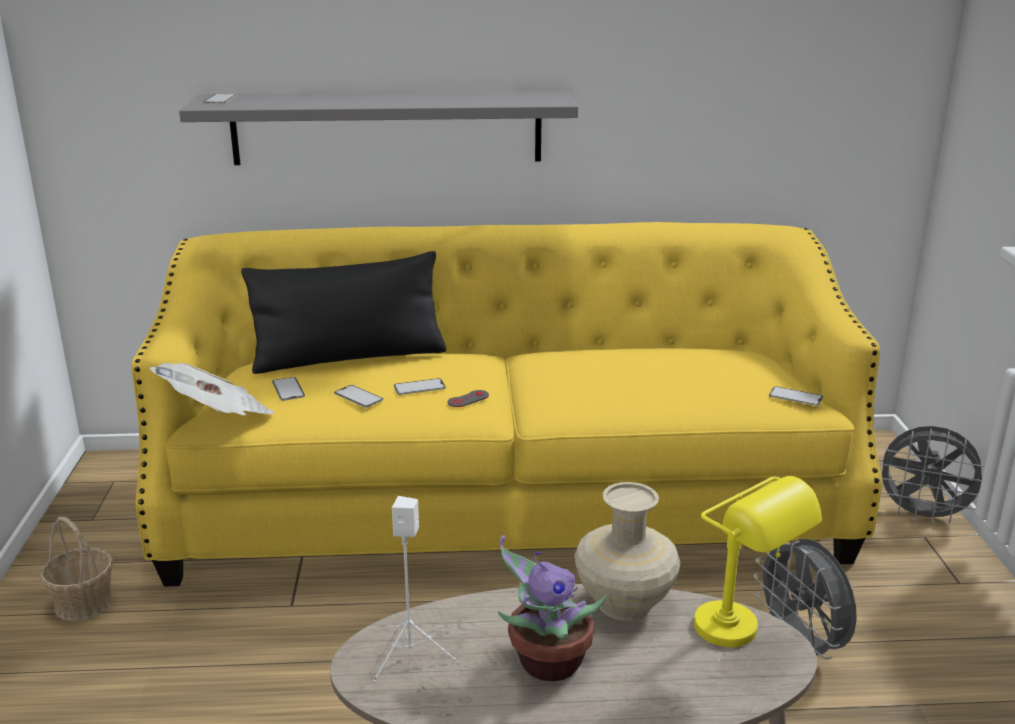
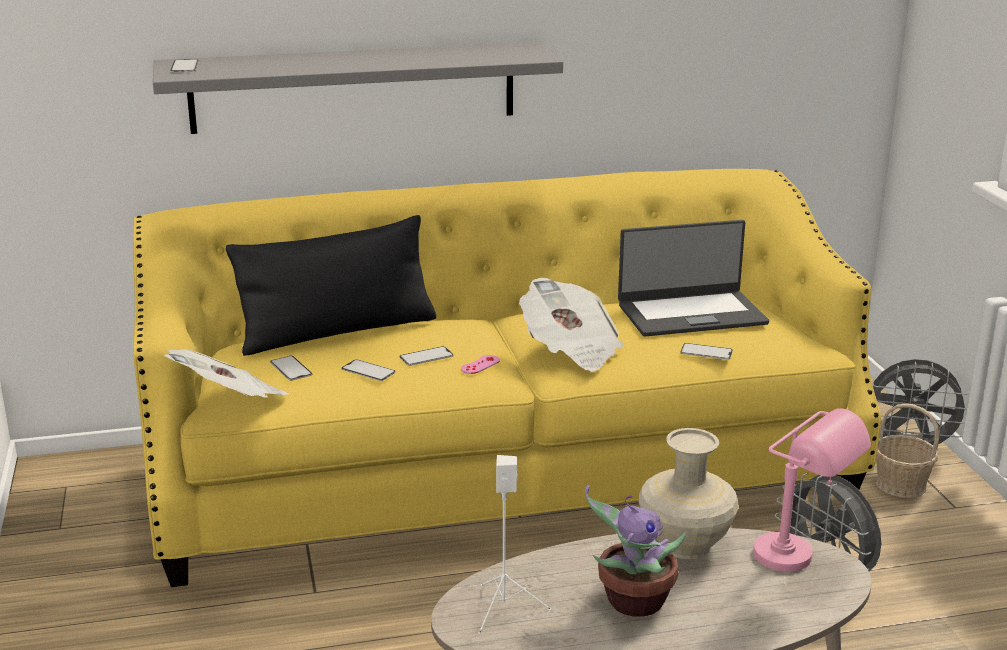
camera: 10 degrees left, 0 degrees up
basket [40,517,113,621] -> basket moved to [876,404,939,498]
grey game controller [448,390,489,407] -> pink game controller [461,355,500,374]
yellow table lamp [694,476,822,647] -> pink table lamp [753,408,871,572]
phone [769,386,823,406] -> phone moved to [680,343,733,360]
none -> newspaper [519,278,624,371]
none -> laptop [618,220,769,336]

